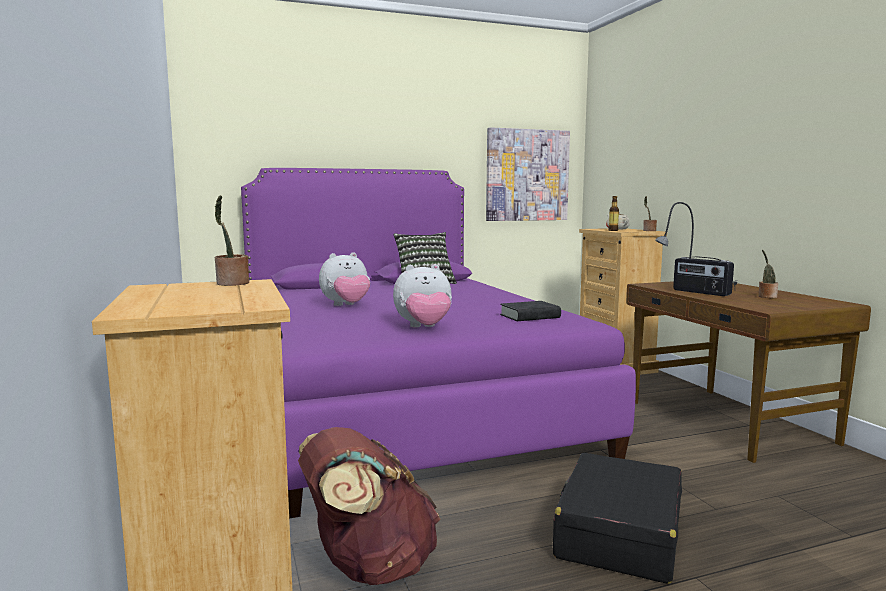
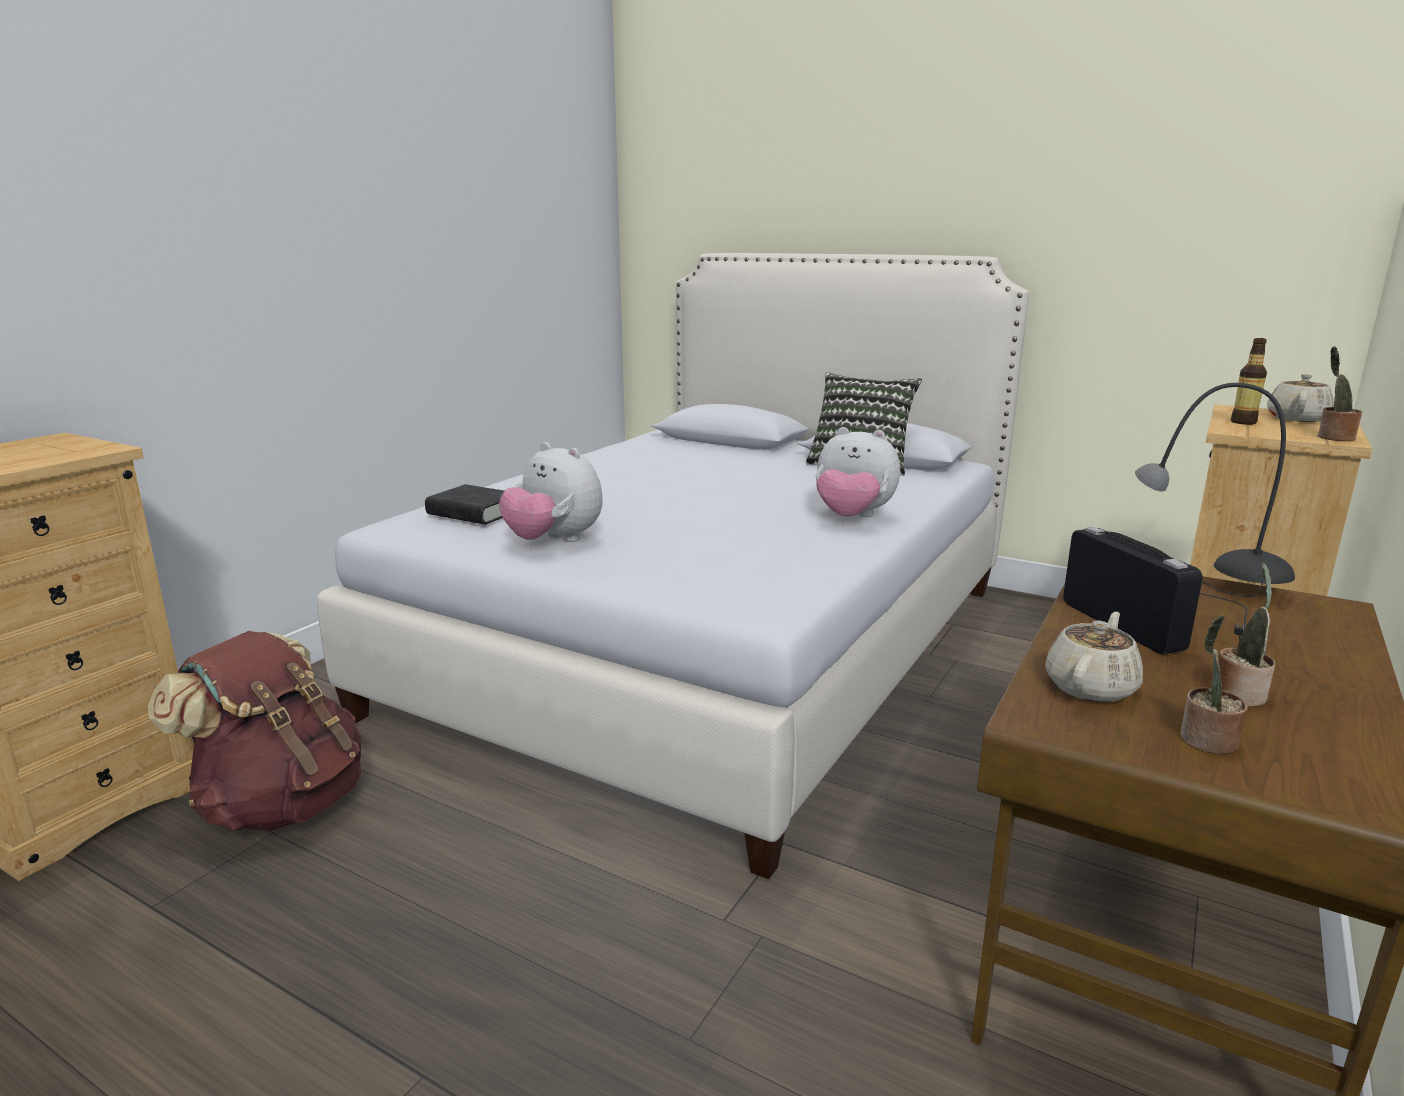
camera: 50 degrees right, 10 degrees up
potted plant [215,195,249,286] -> potted plant moved to [1180,615,1248,754]
purple bed [241,168,636,519] -> white bed [317,253,1029,879]
plush toy [319,252,370,306] -> plush toy moved to [816,427,900,517]
picture [486,127,570,221] -> none
black book [500,301,561,321] -> black book moved to [425,484,504,525]
black suitcase [553,453,682,584] -> none
radio [673,257,734,296] -> radio turned 150 degrees clockwise [1063,527,1203,654]
none -> beige teapot [1045,612,1143,702]

